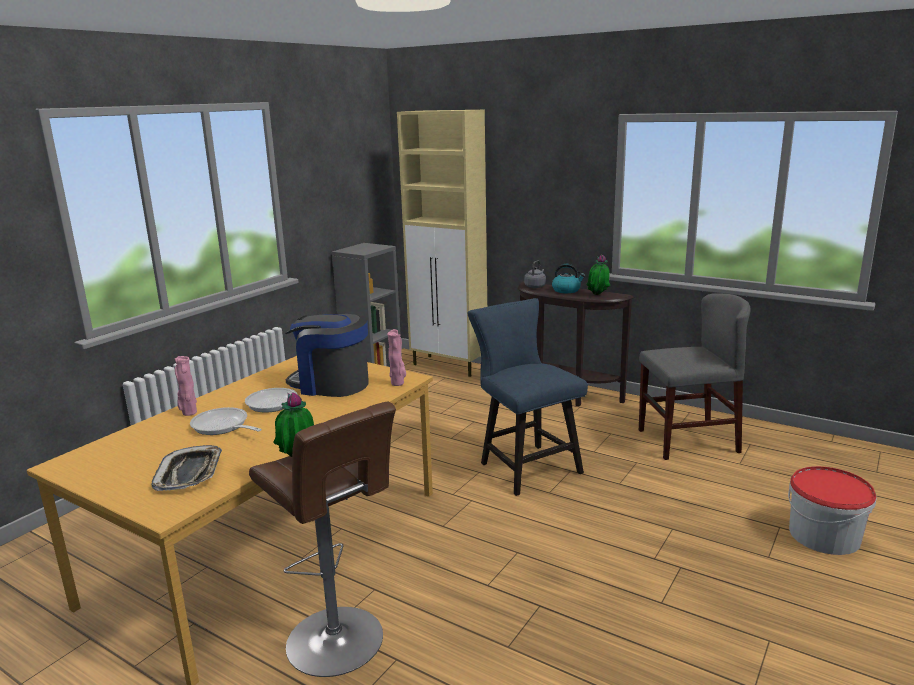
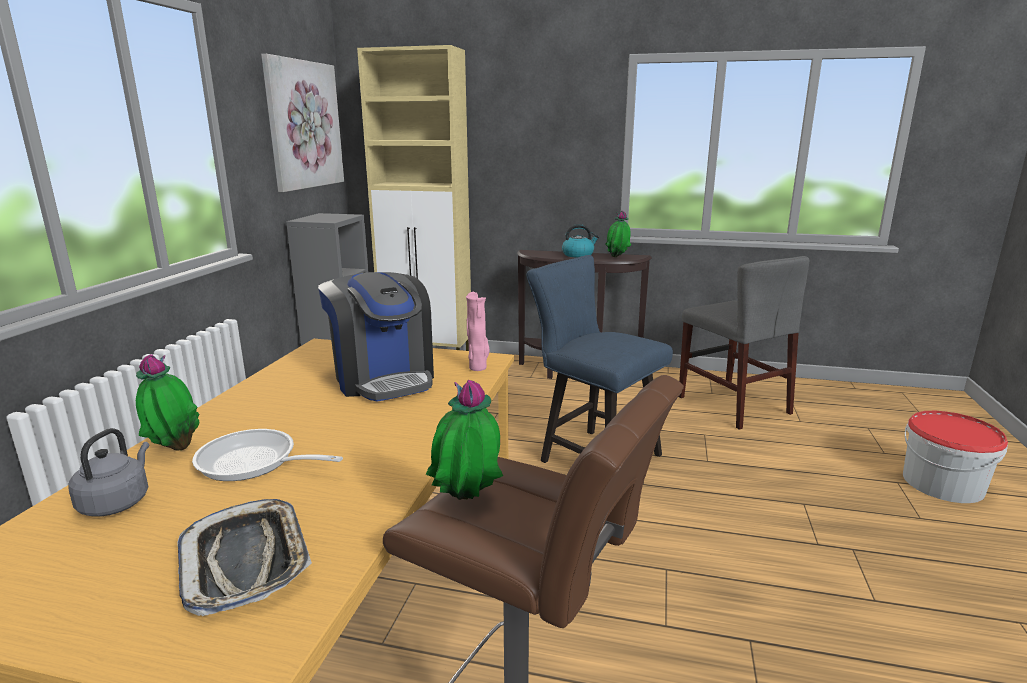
camera: 20 degrees left, 0 degrees up
pink vase [175,356,197,416] -> potted plant [136,354,200,450]
frying pan [245,388,298,413] -> none
coffee machine [285,314,369,397] -> coffee machine turned 120 degrees counterclockwise [318,272,434,402]
grey kettle [524,260,546,288] -> grey kettle moved to [68,428,149,517]
grey chair [639,293,750,460] -> grey chair turned 90 degrees clockwise [679,256,809,430]
none -> picture [261,54,344,192]

